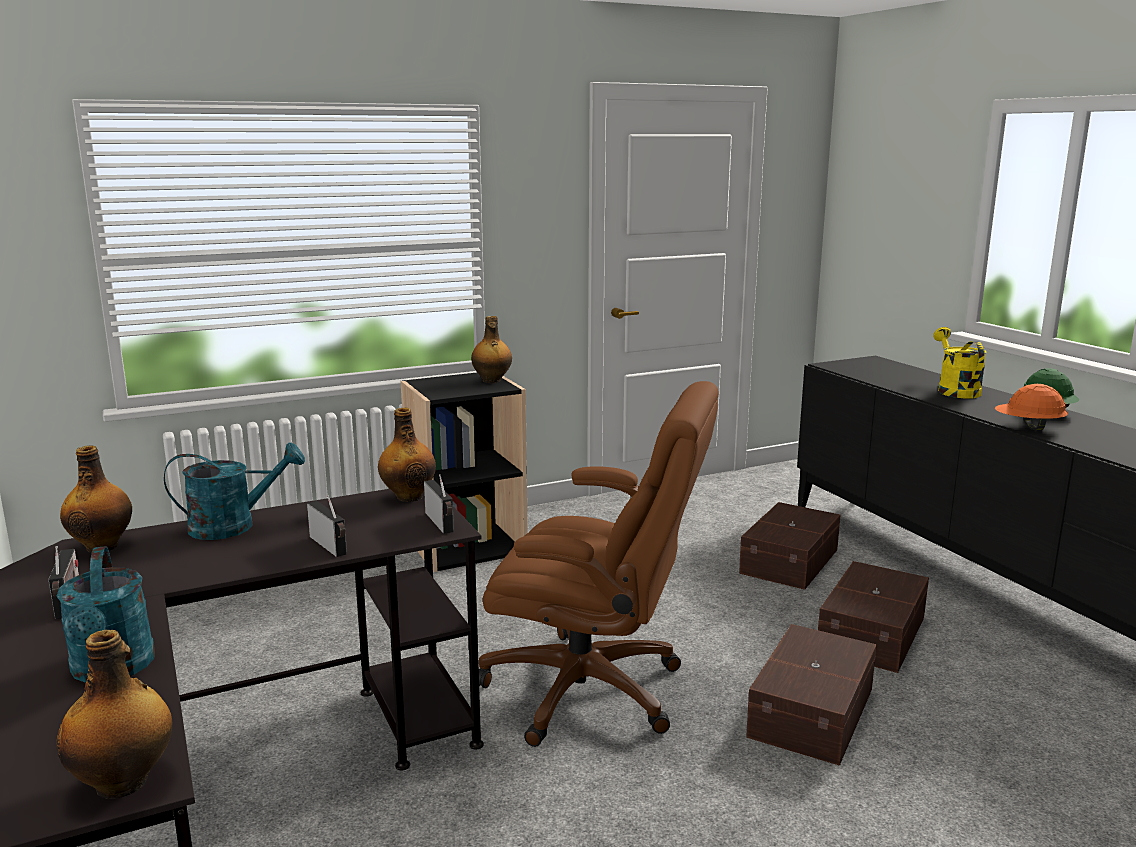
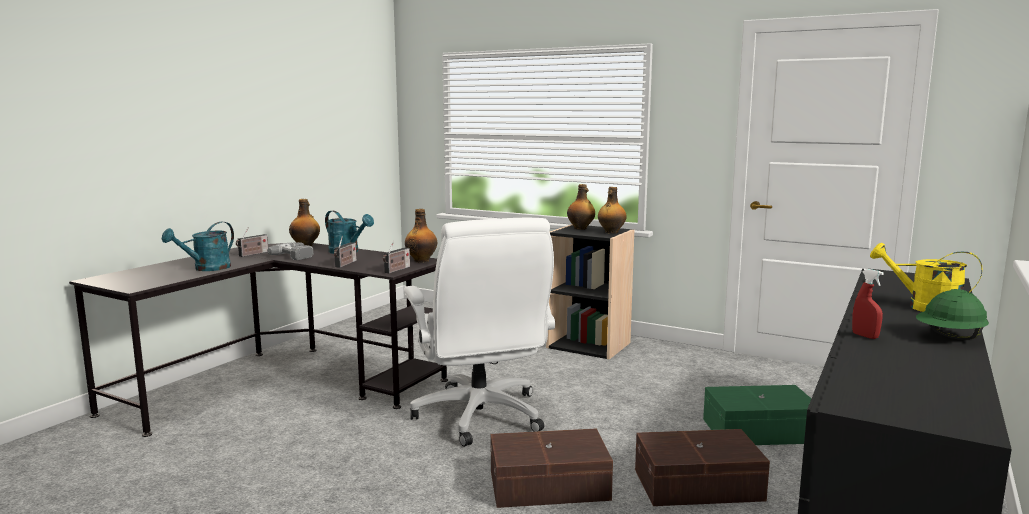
camera: 55 degrees right, 5 degrees down
bottle [56,630,172,799] -> bottle moved to [567,184,595,230]
brown office chair [479,381,719,747] -> white office chair [404,218,555,447]
brown storage box [739,502,841,590] -> green storage box [703,385,811,445]
yellow watering can [933,327,987,399] -> yellow watering can turned 105 degrees counterclockwise [870,243,983,312]
orange hard hat [995,384,1068,430] -> red spray bottle [852,269,884,339]
none -> power drill [267,242,313,260]

